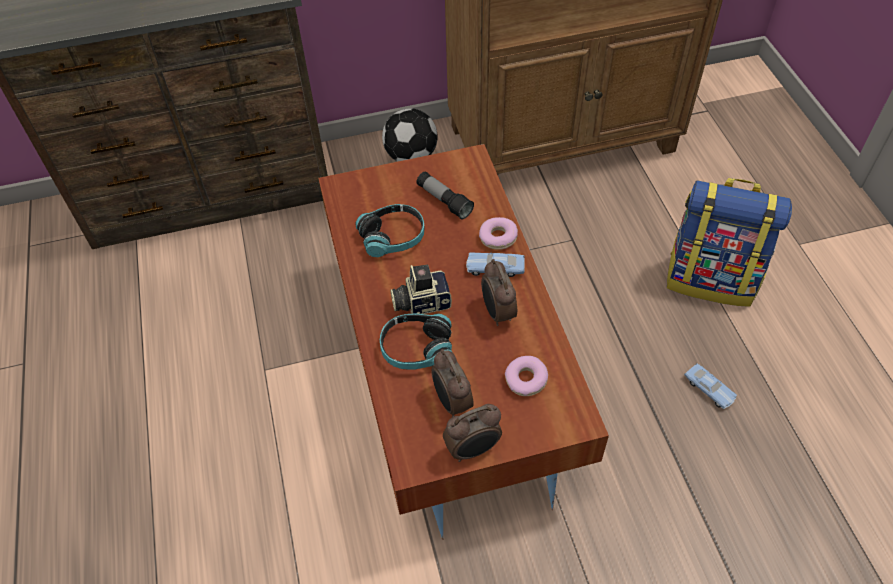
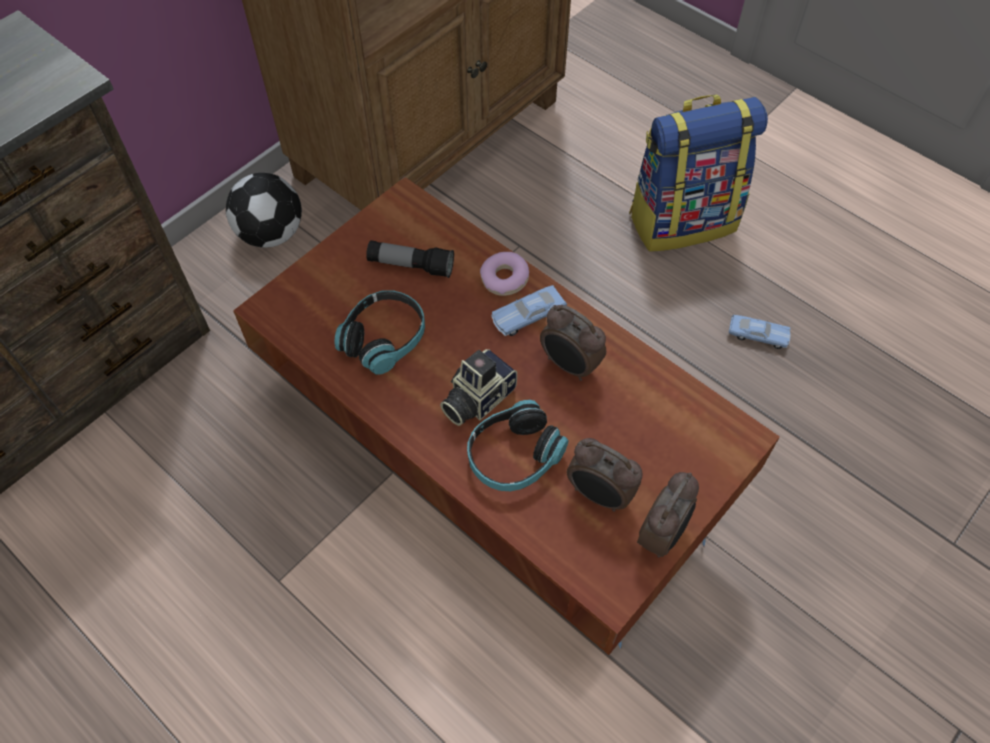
camera: 35 degrees left, 5 degrees up
donut [505,356,548,396] -> none

